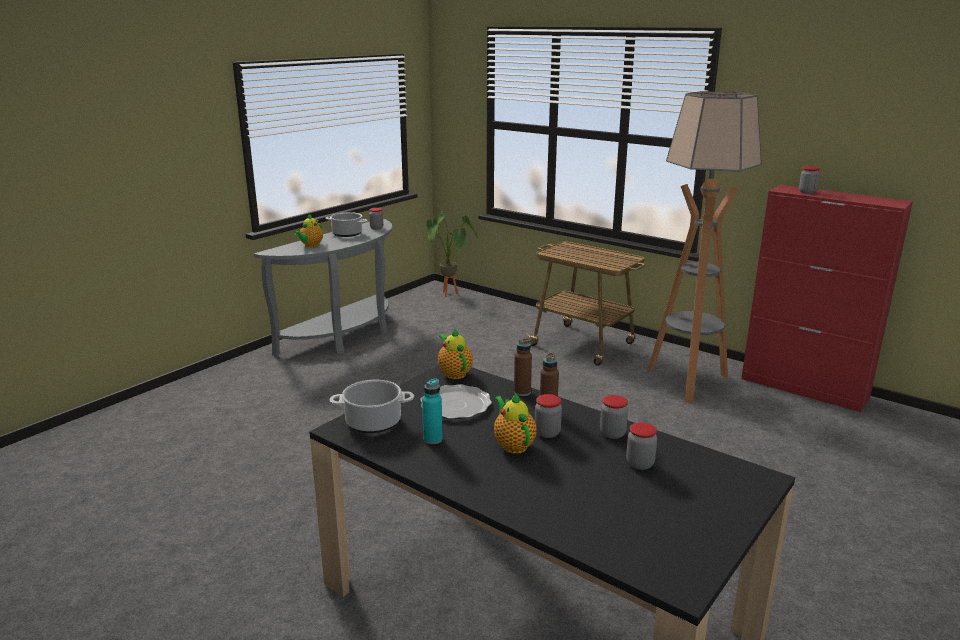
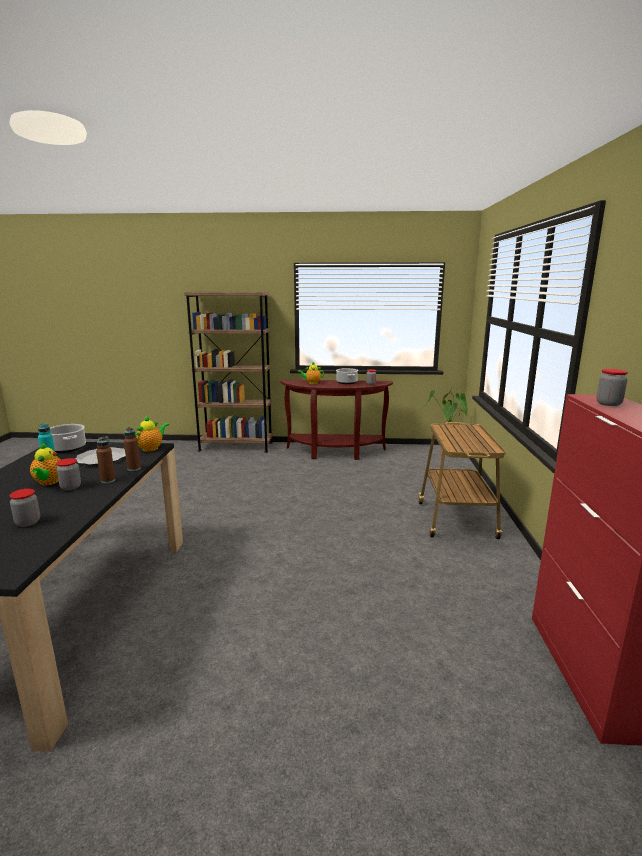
camera: 55 degrees right, 5 degrees down
grey console table [254,219,393,357] -> brown console table [280,380,393,460]
teapot [494,392,536,454] -> teapot turned 135 degrees clockwise [30,443,61,485]
jar [600,395,628,439] -> none
floor lamp [648,91,762,402] -> none
none -> brown bookcase [184,292,273,453]

